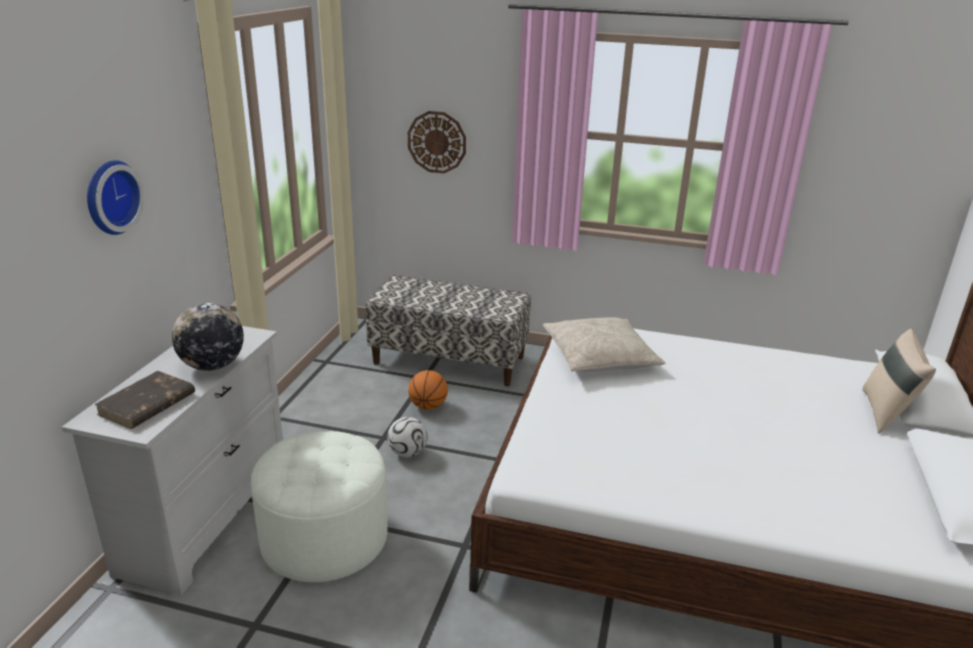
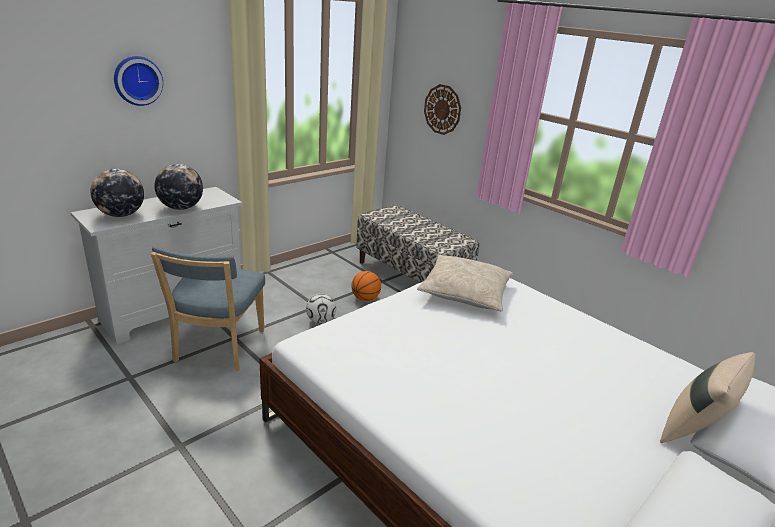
camera: 30 degrees right, 0 degrees up
brown book [94,371,195,429] -> globe [90,169,144,217]
white ottoman [251,431,388,582] -> blue chair [151,246,265,371]

